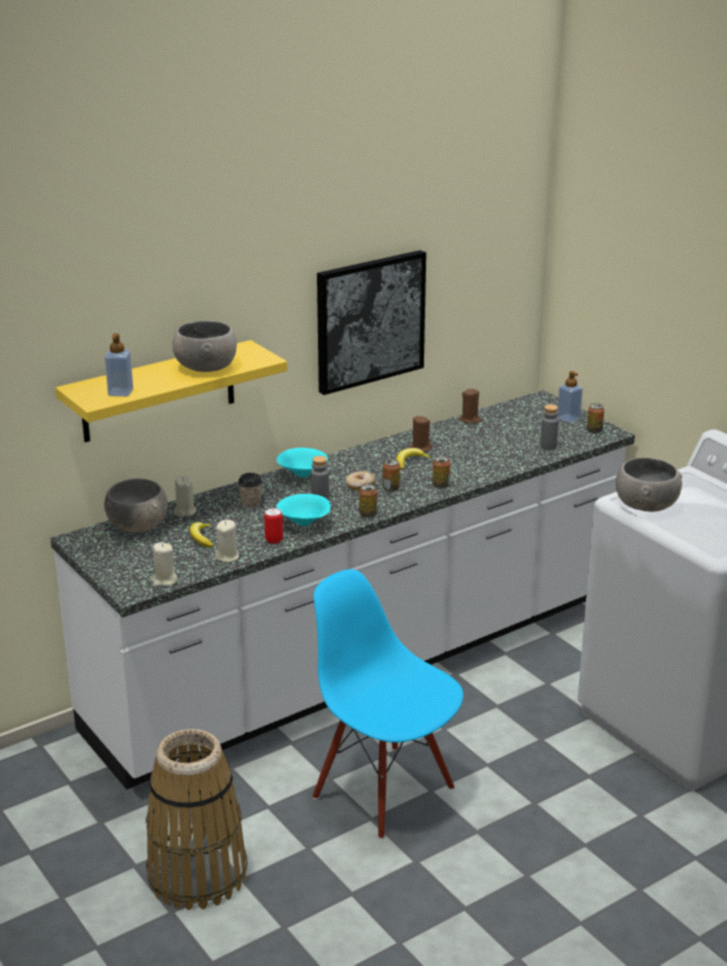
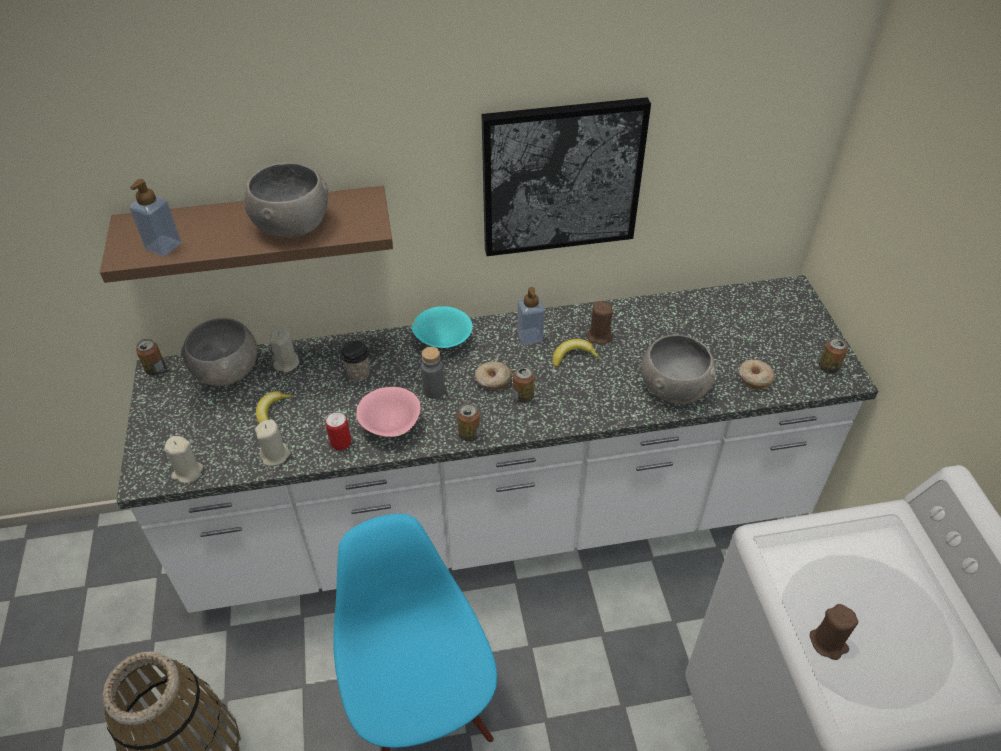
camera: 25 degrees right, 20 degrees up
yellow shelf [55,340,287,442] -> brown shelf [100,186,393,283]
turquoise bowl [277,494,330,526] -> pink bowl [356,387,420,437]
can [432,456,450,489] -> can moved to [136,339,166,375]
brown candle [459,388,482,424] -> brown candle moved to [810,604,858,660]
grey bottle [540,404,559,450] -> donut [739,360,775,390]
soap dispenser [557,371,583,423] -> soap dispenser moved to [517,287,544,345]
grey bowl [616,458,682,512] -> grey bowl moved to [641,335,716,404]

